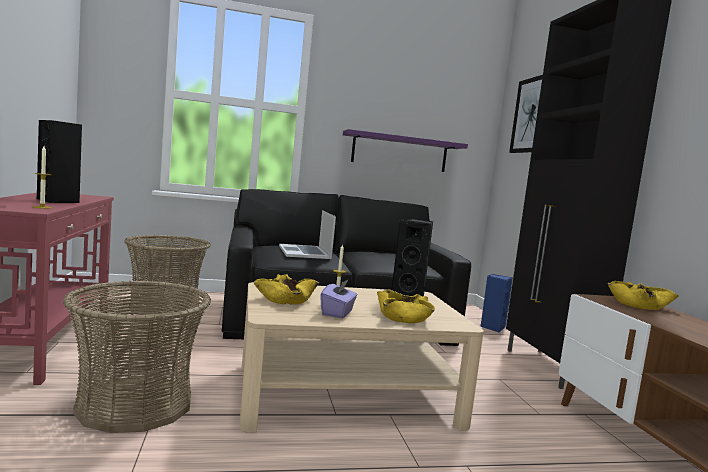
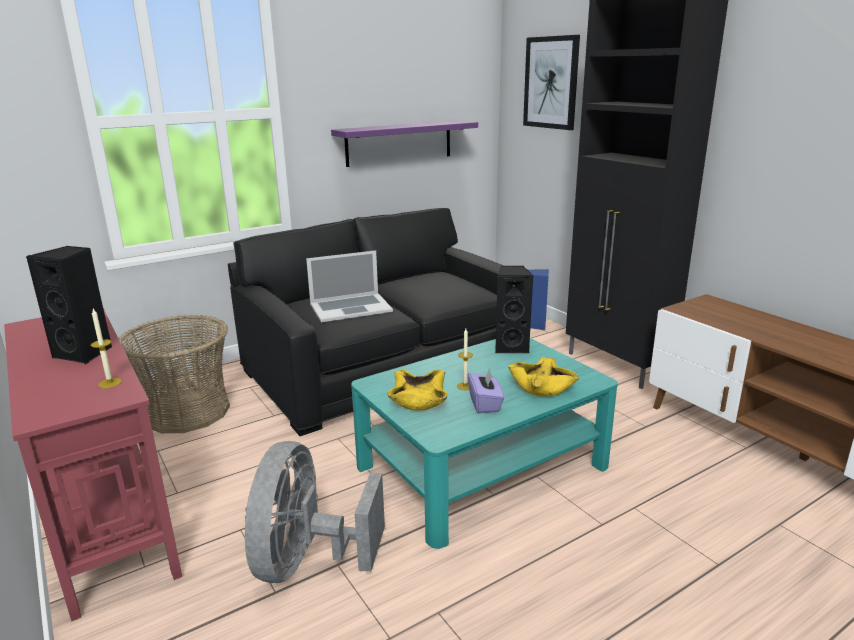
camera: 20 degrees left, 15 degrees up
basket [63,281,211,433] -> grey fan [245,441,385,583]
beige coffee table [240,282,484,433] -> turquoise coffee table [351,338,618,549]
laptop [279,210,336,259] -> laptop turned 75 degrees counterclockwise [306,250,393,322]
yellow bowl [608,281,679,310] -> none

